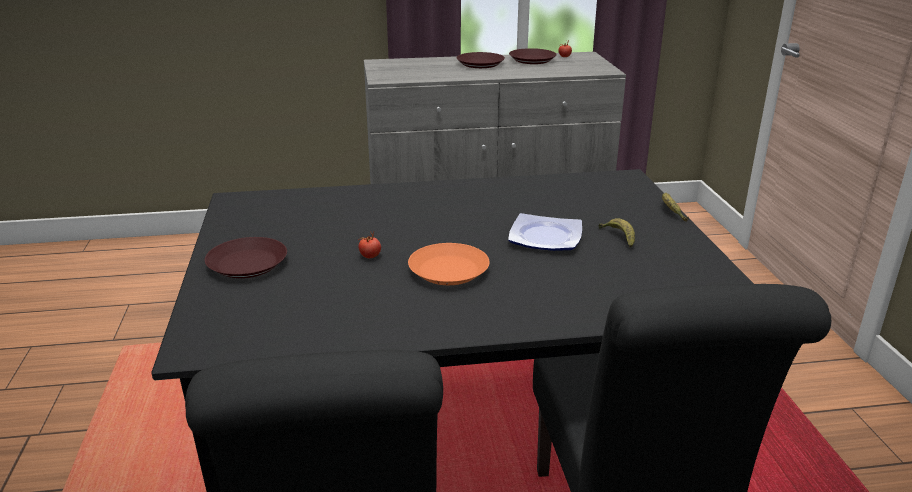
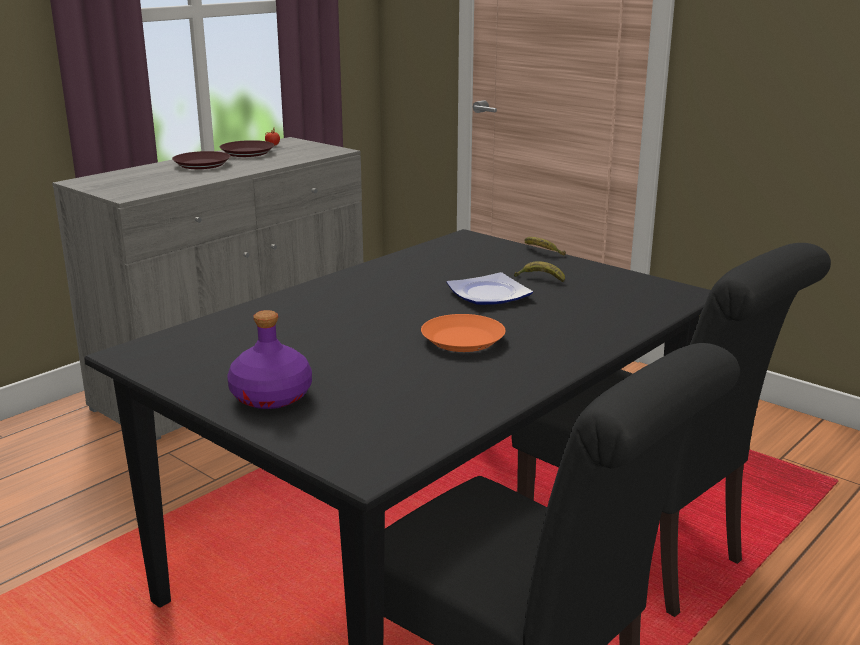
camera: 40 degrees left, 5 degrees down
brown plate [205,237,287,278] -> purple bottle [227,310,312,409]
tomato [359,230,381,258] -> none

